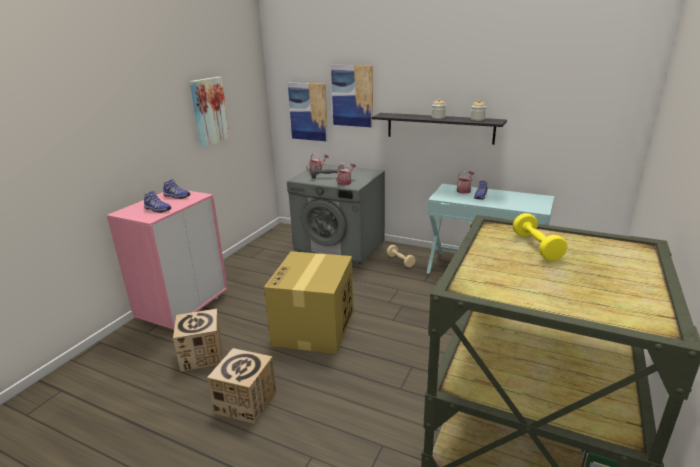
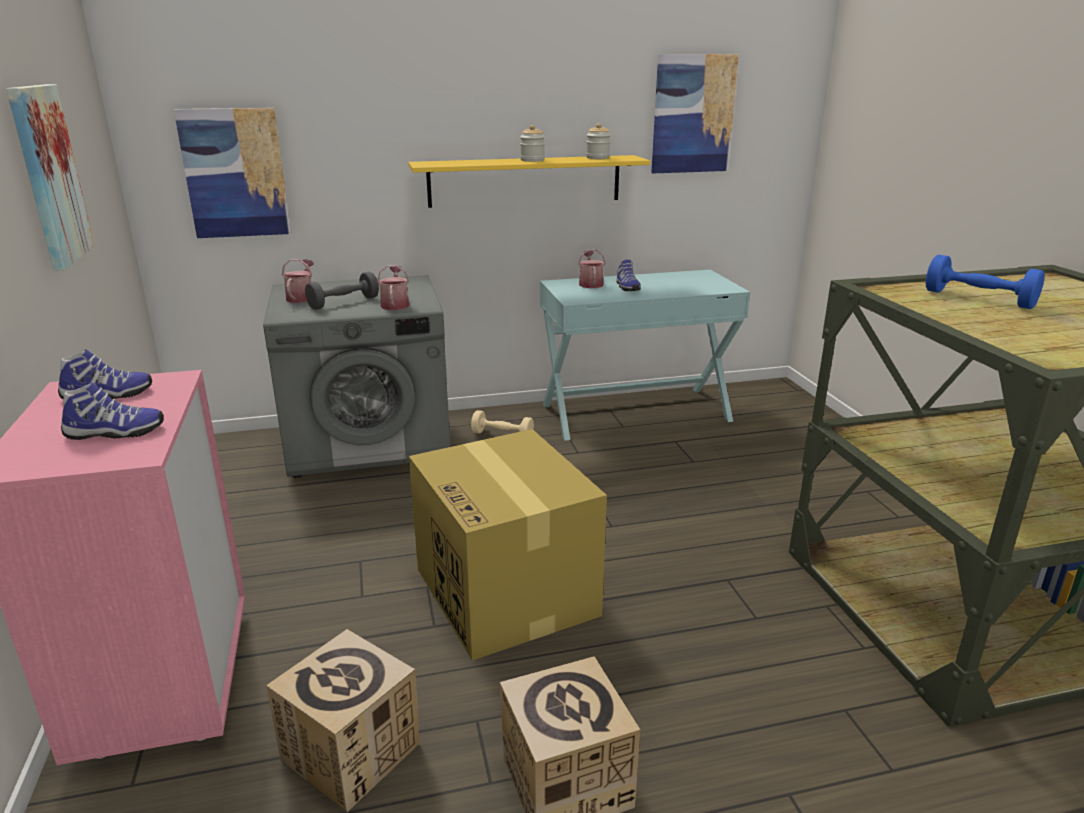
camera: 40 degrees left, 0 degrees up
picture [331,65,373,127] -> picture moved to [651,54,739,173]
black shelf [371,113,507,145] -> yellow shelf [408,155,650,208]
yellow dumbbell [513,213,567,261] -> blue dumbbell [926,255,1045,309]

